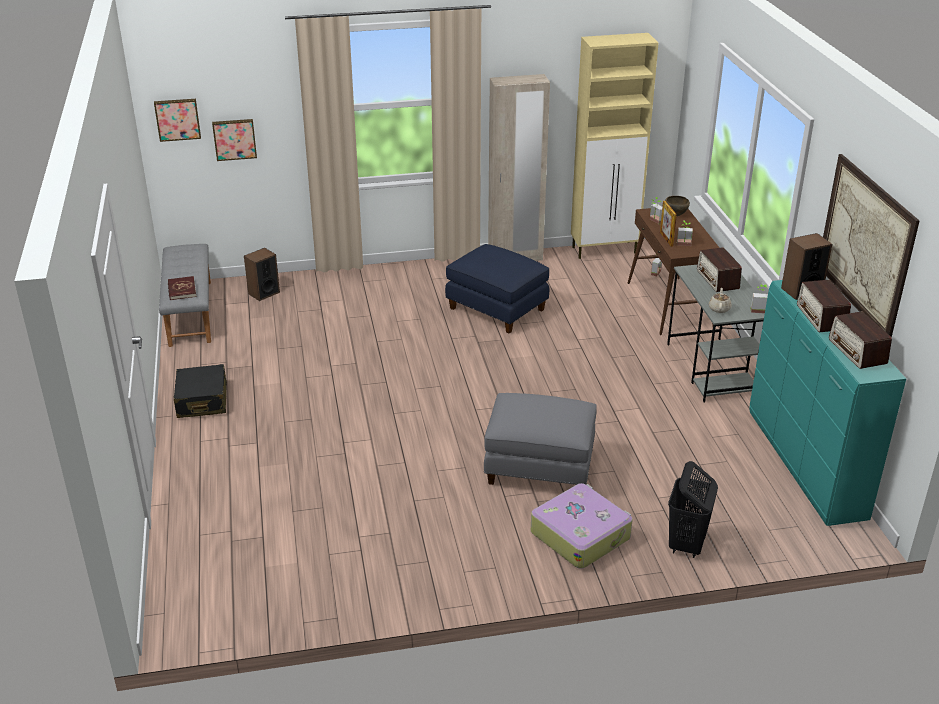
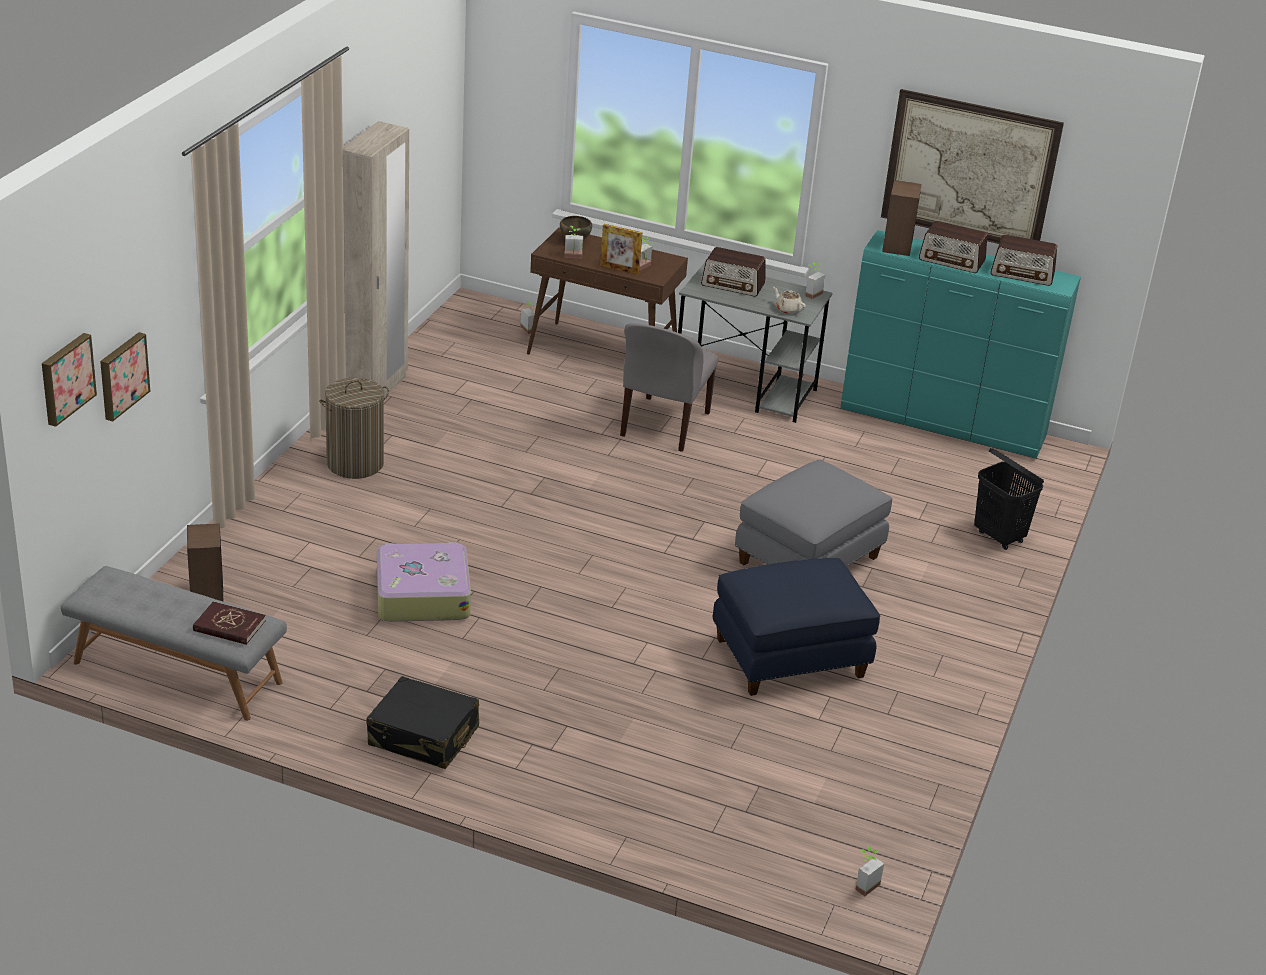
camera: 60 degrees left, 0 degrees up
blue ottoman [445,244,549,334] -> blue ottoman moved to [713,558,880,696]
suitcase [531,483,633,569] -> suitcase moved to [377,542,471,622]
beige cabinet [571,33,659,259] -> none
none -> laundry basket [319,378,389,479]
none -> grey chair [620,323,718,452]
none -> potted plant [855,846,884,896]

